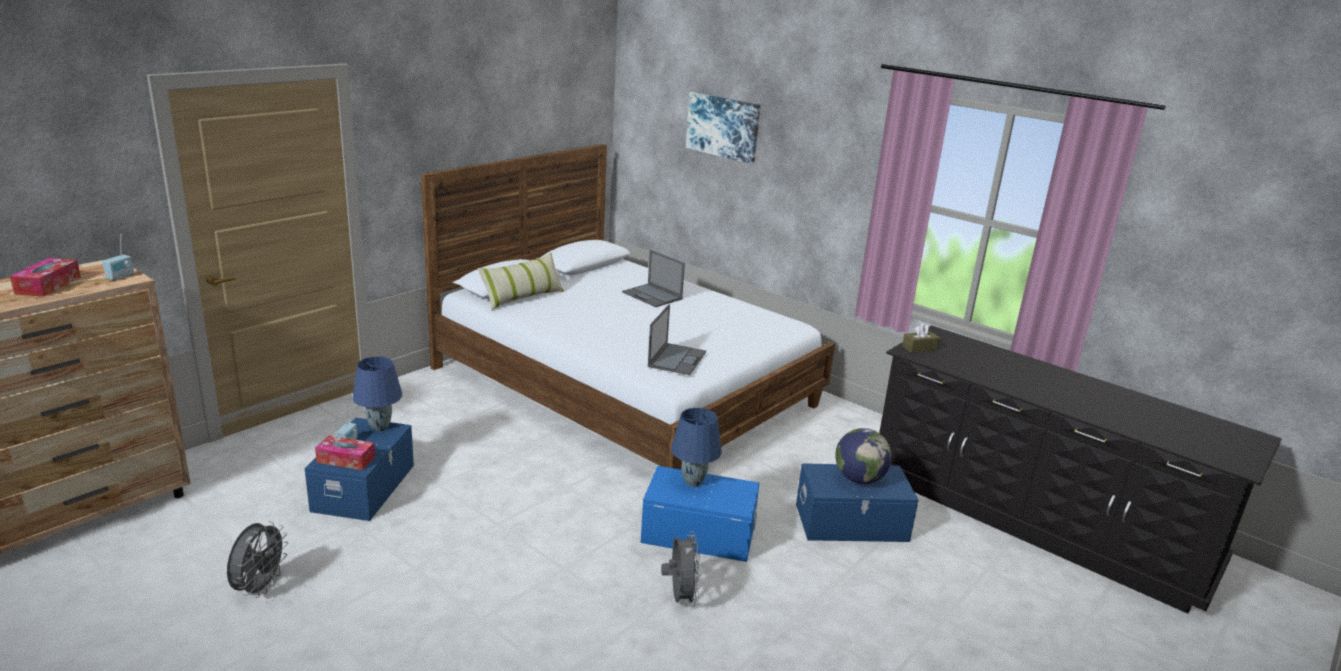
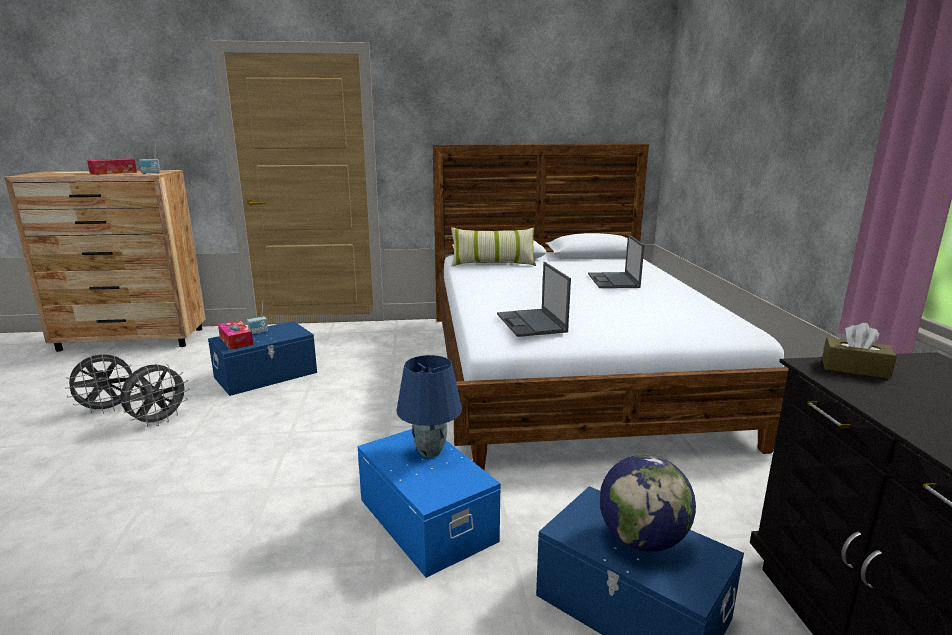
camera: 45 degrees right, 5 degrees down
blue table lamp [352,357,402,431] -> none
laptop [648,304,706,375] -> laptop turned 105 degrees clockwise [497,262,571,337]
grey fan [661,531,701,607] -> grey fan moved to [120,364,190,427]
picture [686,92,760,164] -> none

